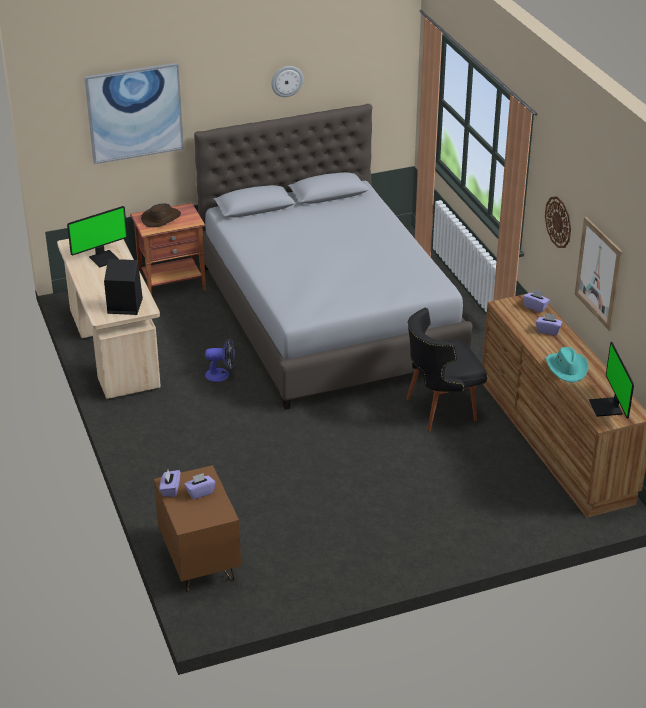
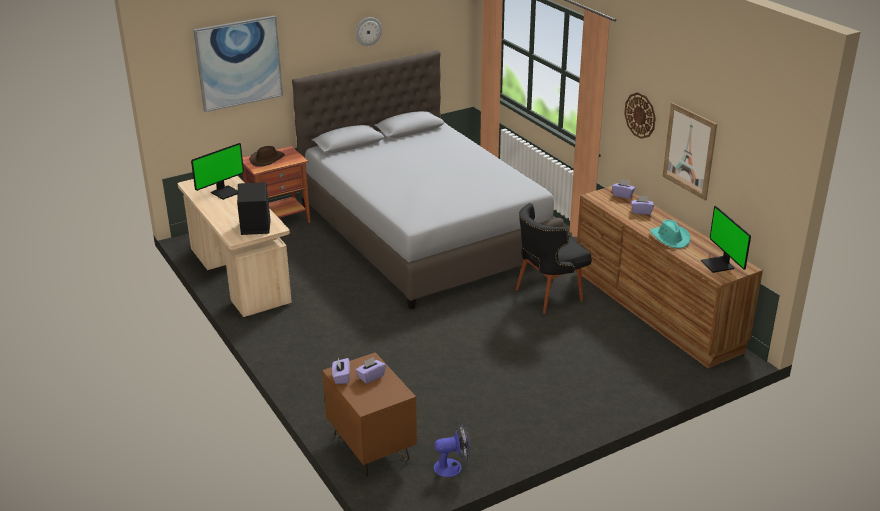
camera: 10 degrees left, 5 degrees down
fan [205,339,235,382] -> fan moved to [434,424,471,477]

